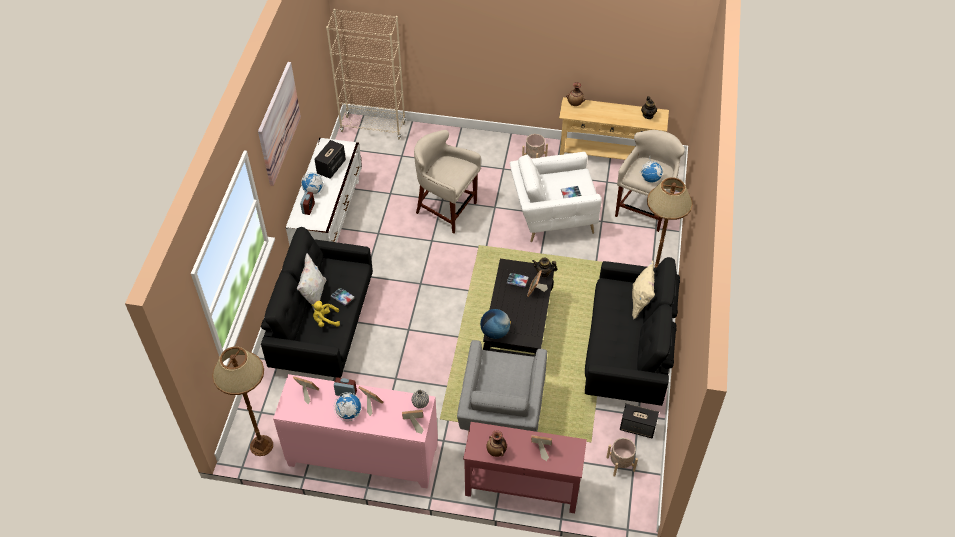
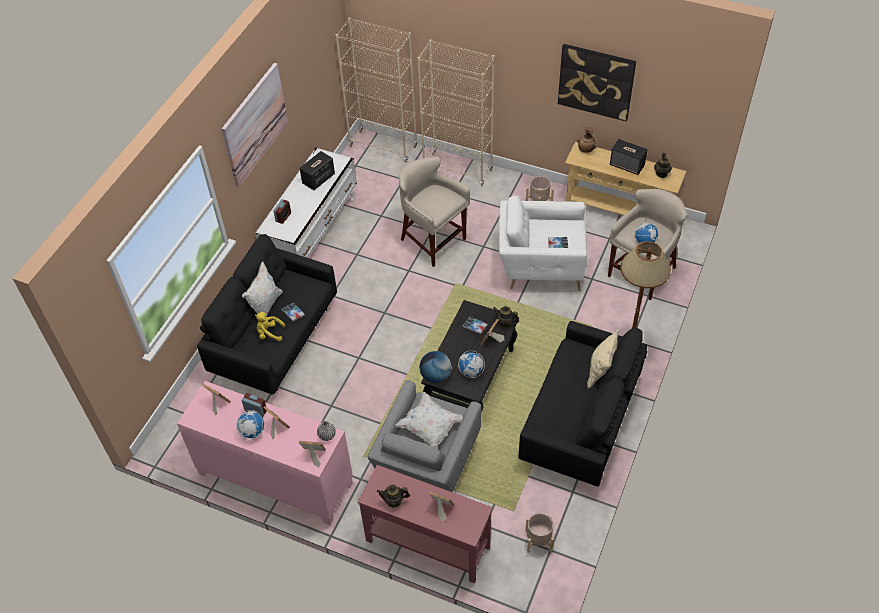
camera: 15 degrees right, 0 degrees up
brown floor lamp [212,346,273,456] -> none
globe [301,172,324,194] -> globe moved to [458,351,485,378]
vase [486,430,507,457] -> teapot [377,484,410,508]
speaker [620,403,659,438] -> speaker moved to [610,139,648,175]
none -> white pillow [395,392,463,449]
none -> beige bookcase [417,39,495,186]
none -> picture [558,44,636,122]

